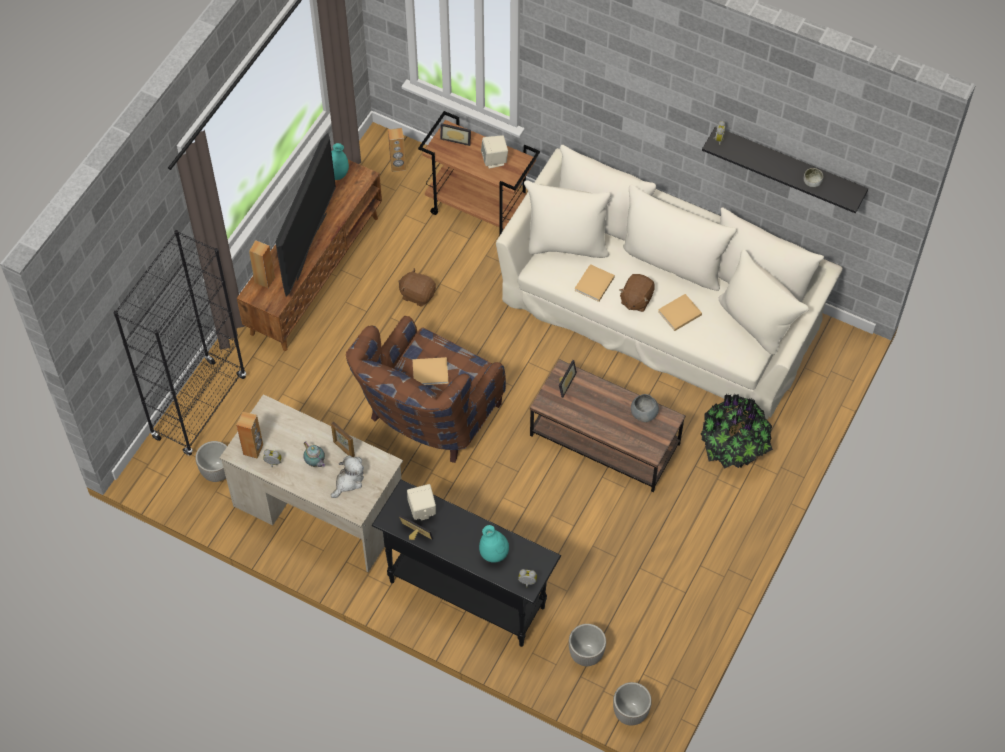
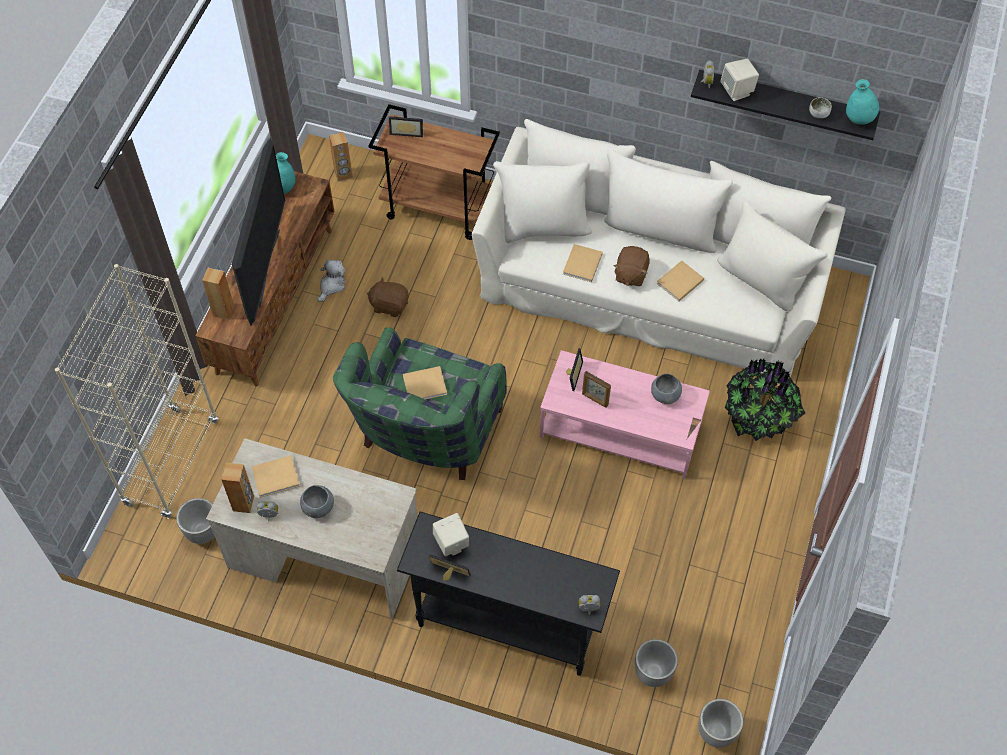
camera: 10 degrees left, 0 degrees up
black bookcase [114,230,246,456] -> beige bookcase [55,264,218,519]
teapot [303,442,325,467] -> grey bowl [300,485,334,518]
picture frame [331,421,355,457] -> picture frame moved to [582,371,611,408]
plush toy [331,455,364,498] -> plush toy moved to [317,259,345,302]
brown armchair [346,316,506,463] -> green armchair [333,328,507,480]
turquoise vase [479,525,509,563] -> turquoise vase moved to [846,79,879,125]
beige speaker [481,135,508,169] -> beige speaker moved to [720,59,759,101]
brown coffee table [530,359,685,492] -> pink coffee table [540,350,710,479]
none -> beige book [251,455,300,498]

